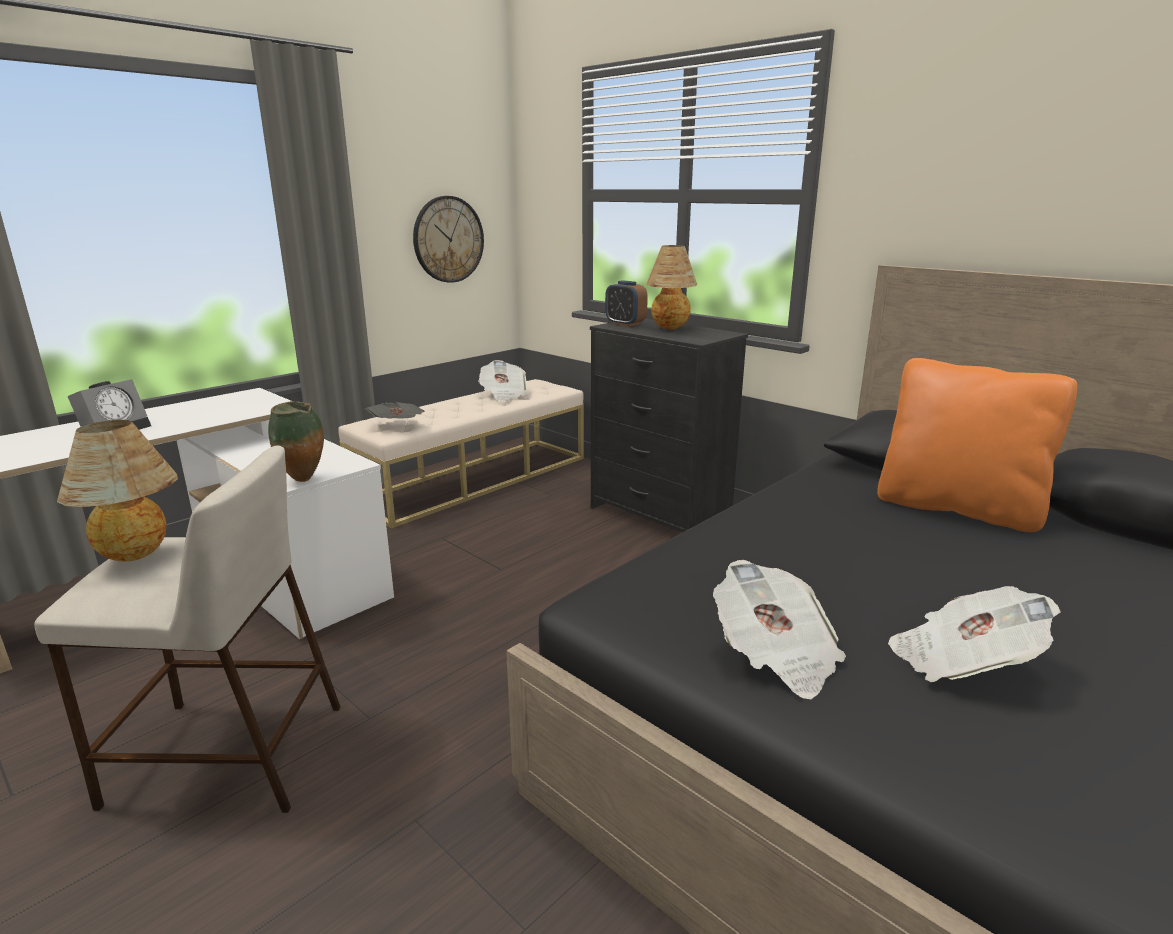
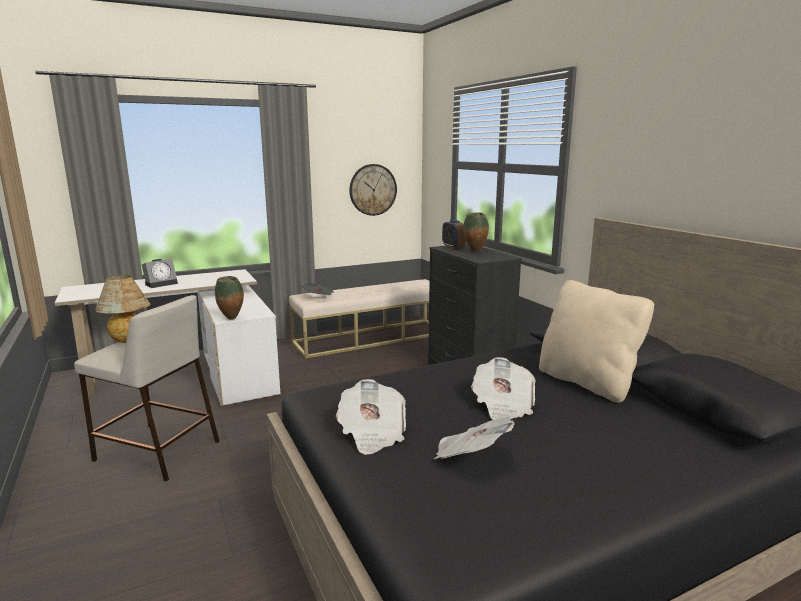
camera: 20 degrees right, 5 degrees down
newspaper [478,360,527,402] -> newspaper moved to [471,357,536,420]
table lamp [646,245,697,330] -> vase [463,213,489,252]
orange pillow [877,358,1078,532] -> beige pillow [539,280,654,403]

